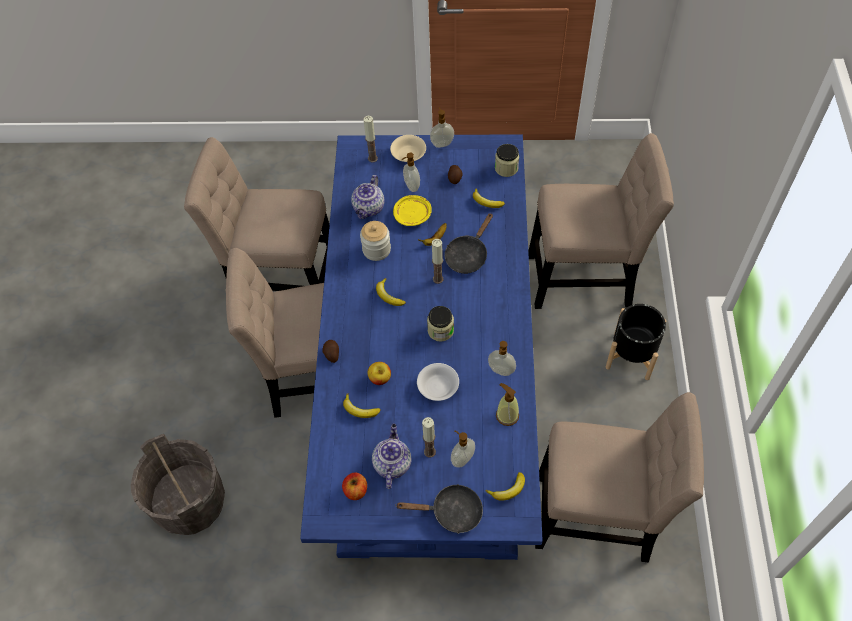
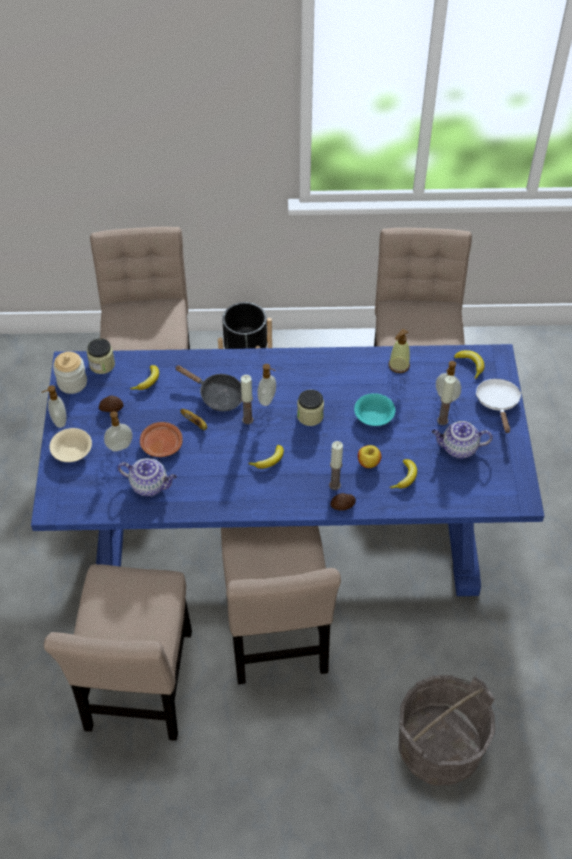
camera: 95 degrees left, 5 degrees down
apple [342,472,367,500] -> none
jar [360,221,391,261] -> jar moved to [53,352,87,394]
candle [363,116,378,163] -> candle moved to [329,441,343,490]
yellow plate [393,195,432,226] -> brown plate [140,422,183,457]
black frying pan [395,484,483,534] -> white frying pan [476,379,521,433]
white bowl [417,363,459,401] -> turquoise bowl [354,393,395,426]
soap dispenser [488,341,516,376] -> soap dispenser moved to [257,364,276,406]

